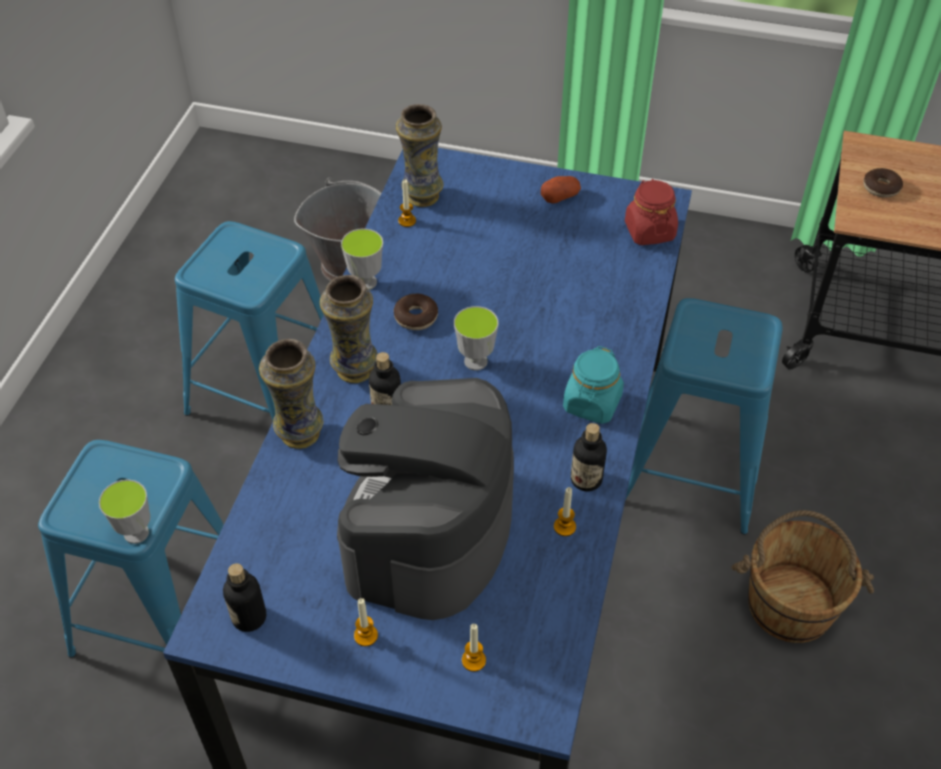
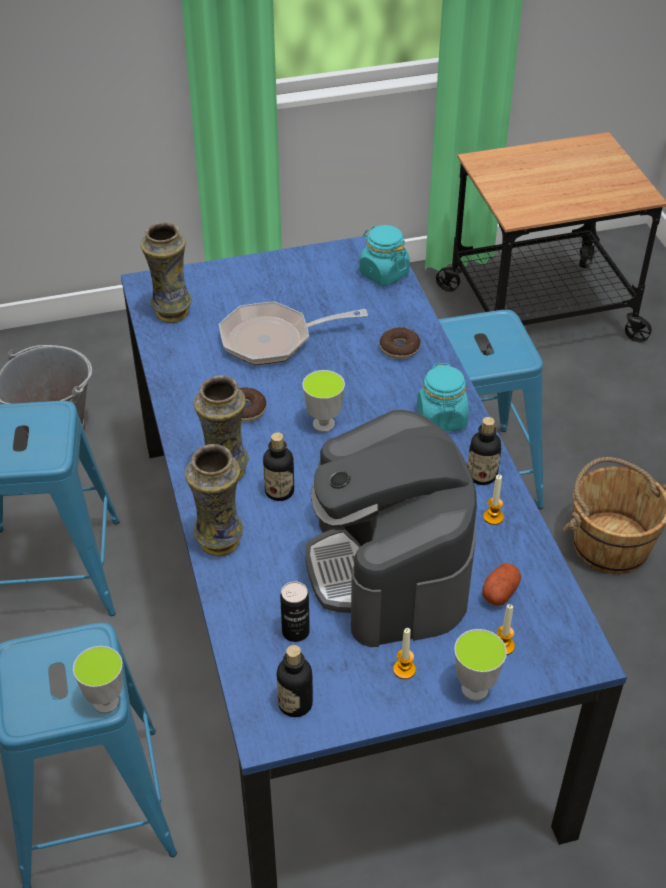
camera: 30 degrees left, 5 degrees down
cup [341,228,383,290] -> cup moved to [454,629,507,701]
candle [398,179,416,227] -> none
potato [541,176,581,204] -> potato moved to [482,563,521,606]
red jar [625,179,678,245] -> turquoise jar [359,225,410,286]
donut [863,168,903,198] -> donut moved to [380,327,421,359]
none -> frying pan [219,301,368,365]
none -> can [280,581,310,642]

